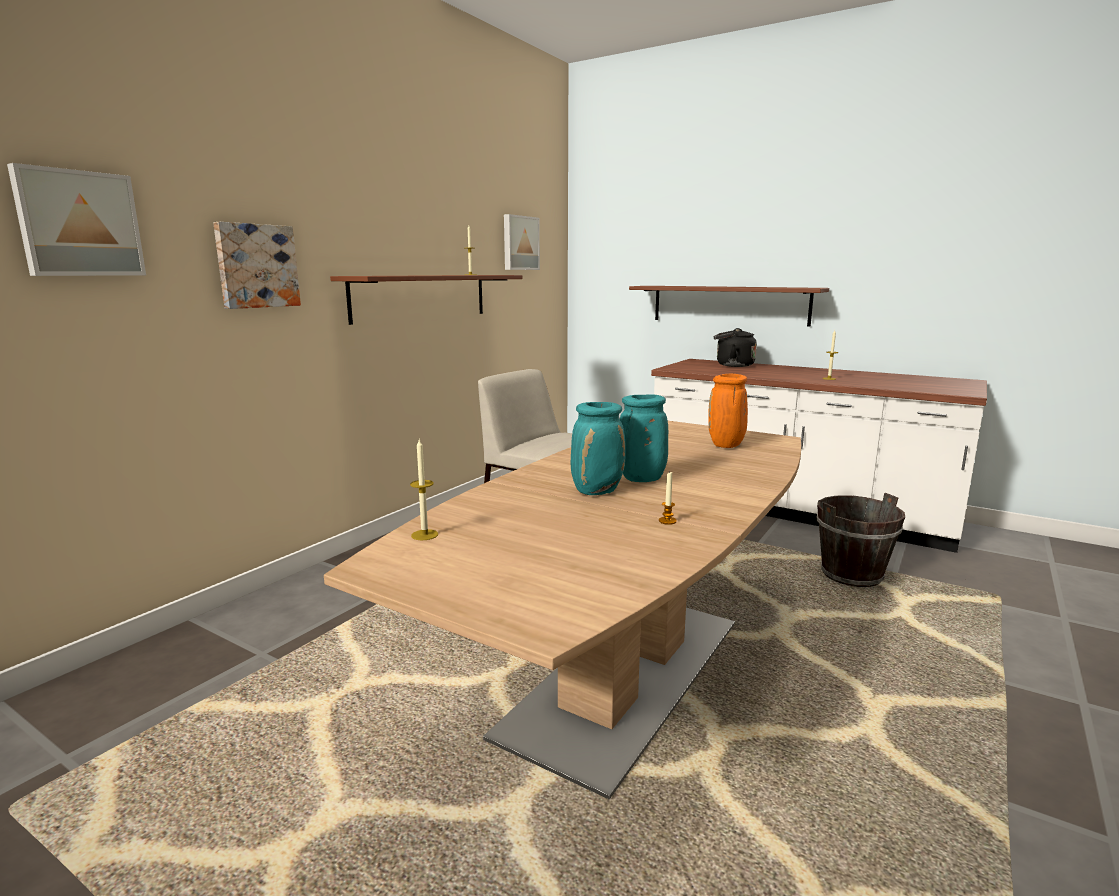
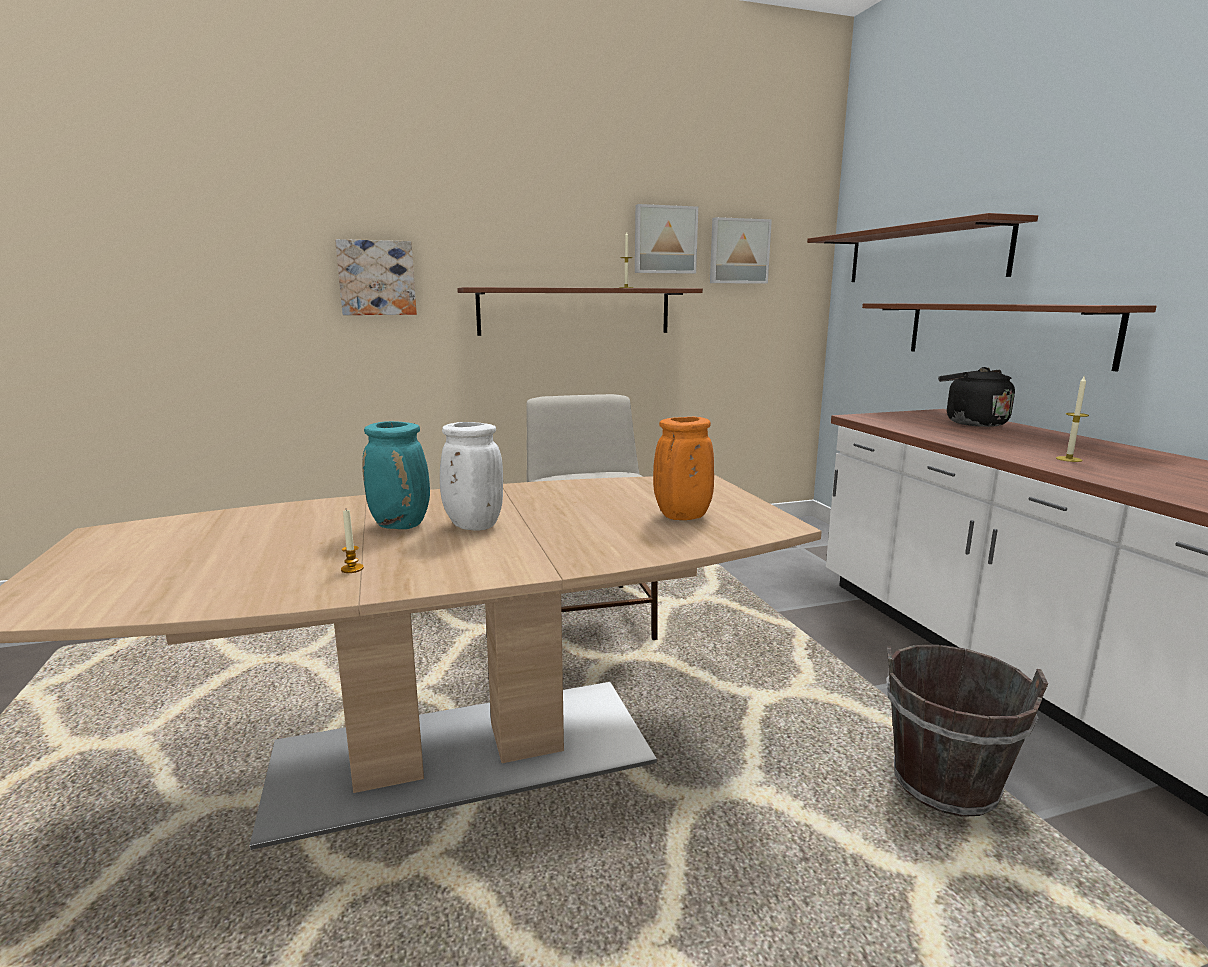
camera: 40 degrees right, 0 degrees up
picture [7,163,146,276] -> picture moved to [635,204,698,274]
candle [410,439,438,540] -> none
turquoise vase [619,394,668,482] -> white vase [440,422,503,531]
none -> brown shelf [807,213,1038,282]

